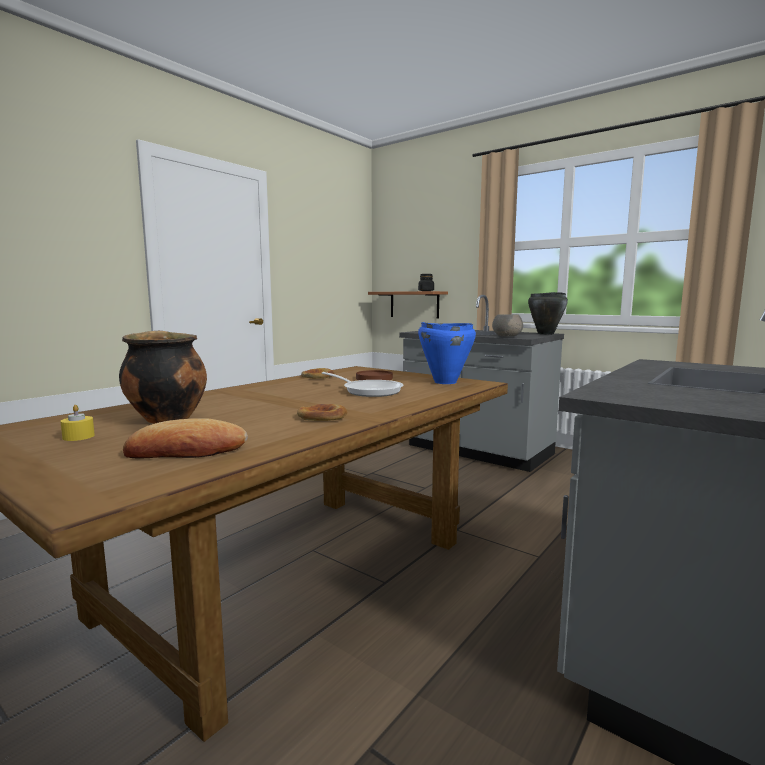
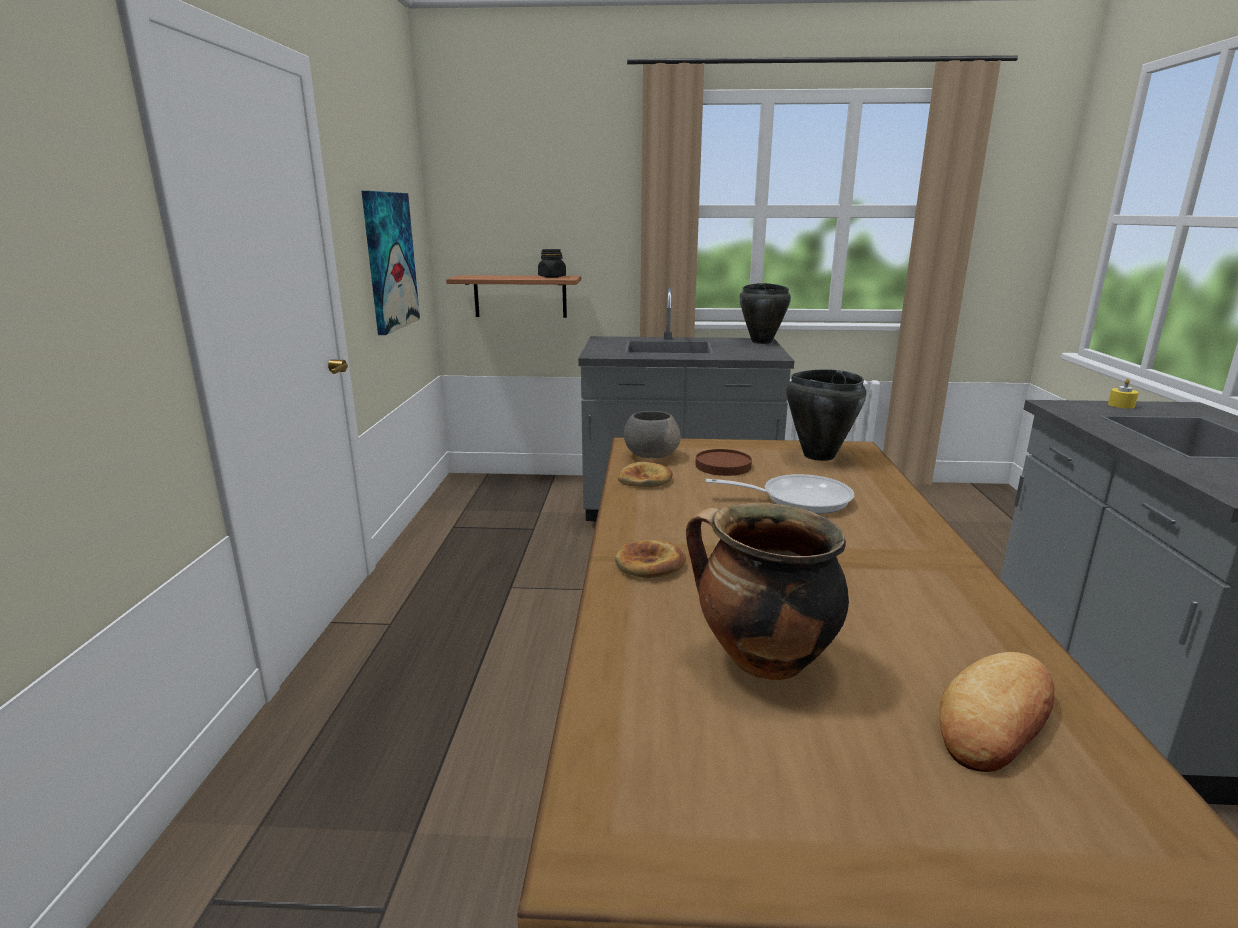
camera: 35 degrees left, 10 degrees up
yellow candle [60,405,95,441] -> yellow candle moved to [1108,379,1139,408]
bread [297,404,347,421] -> bread moved to [615,540,686,579]
blue cooking pot [418,322,476,384] -> black cooking pot [786,369,866,461]
grey bowl [492,314,523,337] -> grey bowl moved to [624,411,681,458]
none -> picture [362,191,420,335]

